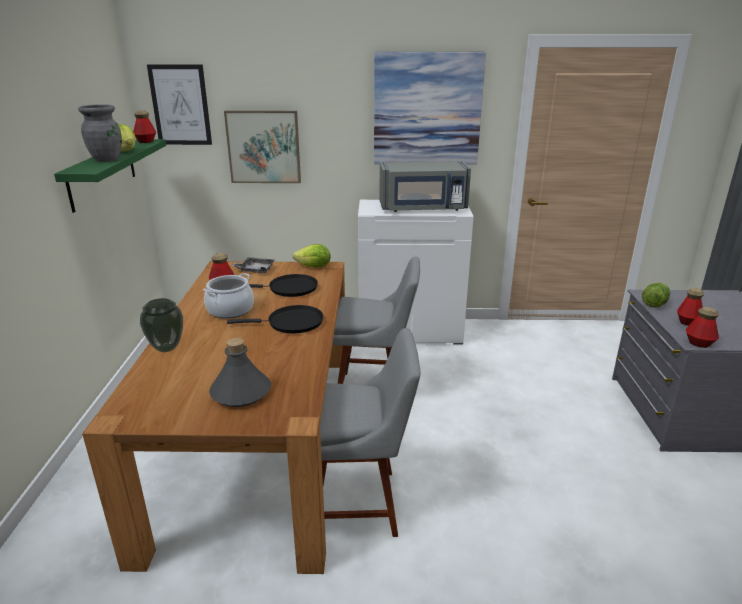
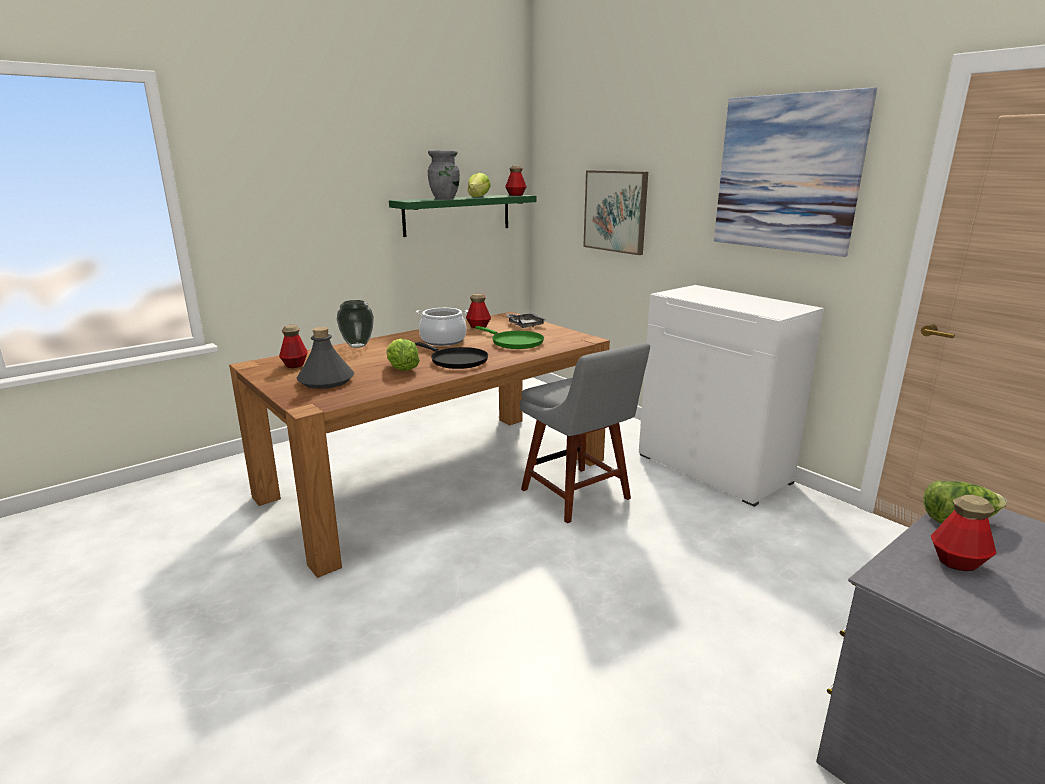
camera: 50 degrees right, 5 degrees down
picture [147,64,212,145] -> none
black frying pan [249,274,318,297] -> green frying pan [475,326,544,349]
lettuce [293,244,331,267] -> lettuce moved to [386,338,420,371]
grey chair [320,328,420,537] -> none
grey microwave [379,161,471,212] -> none
bottle [686,307,719,348] -> bottle moved to [279,325,308,368]

